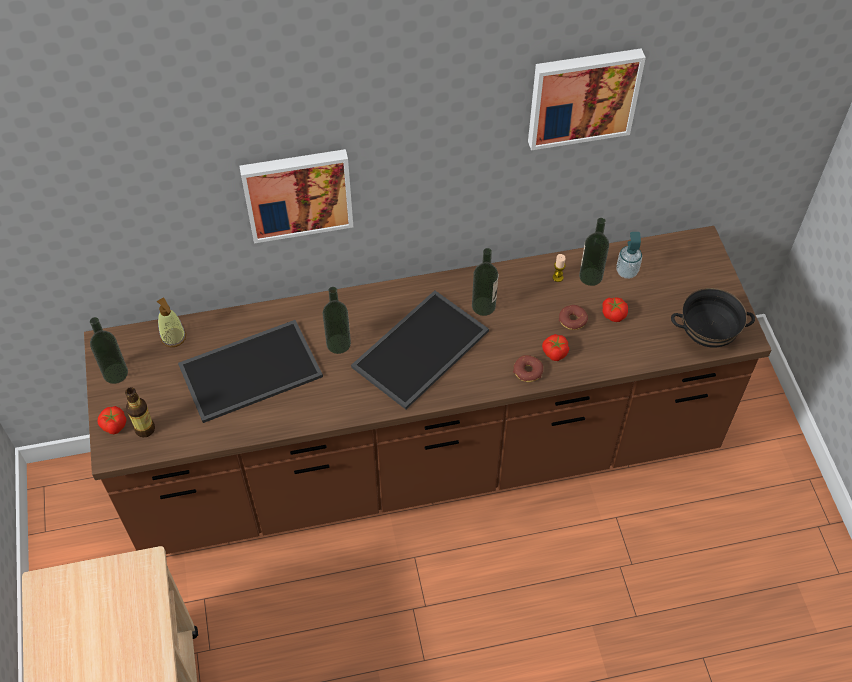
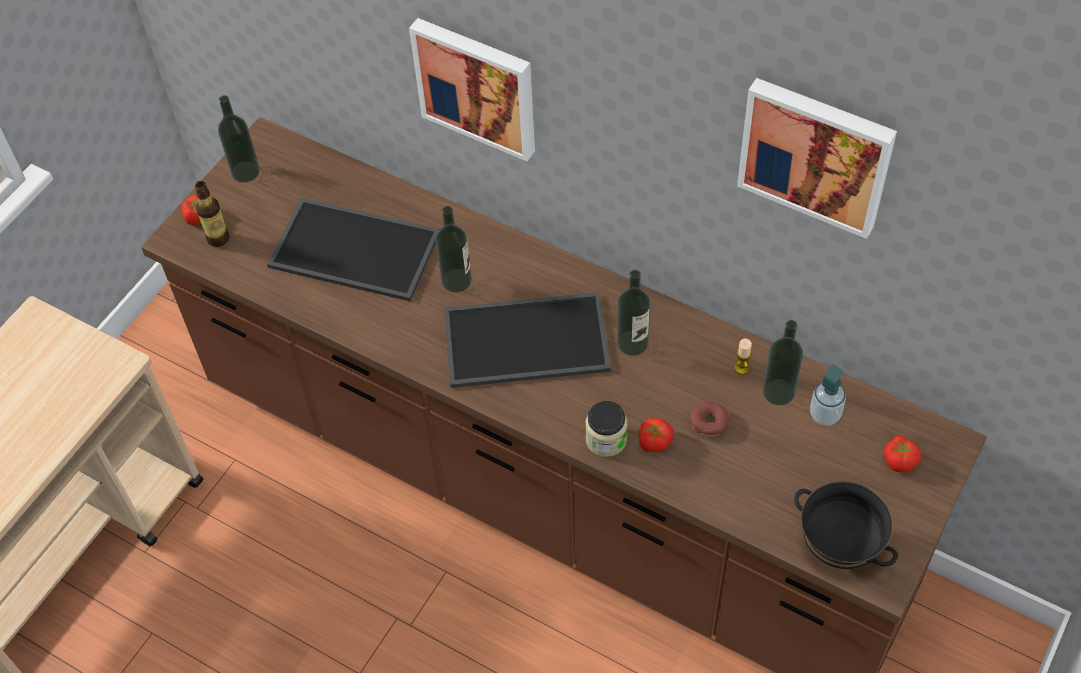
camera: 45 degrees right, 0 degrees up
soap dispenser [156,297,186,347] -> none
donut [513,355,543,382] -> jar [585,401,628,457]
tomato [602,298,628,322] -> tomato moved to [884,435,921,472]

